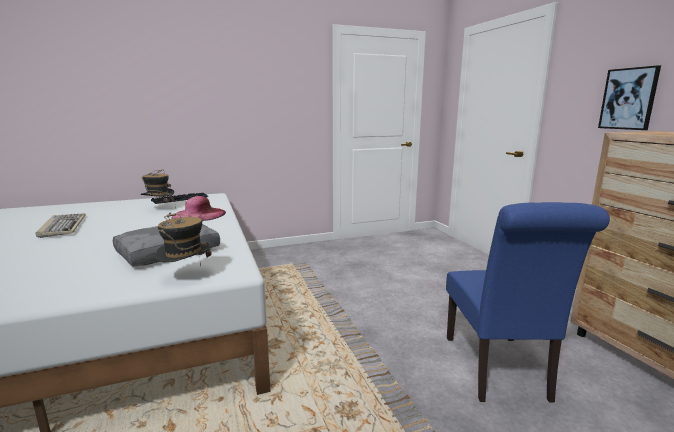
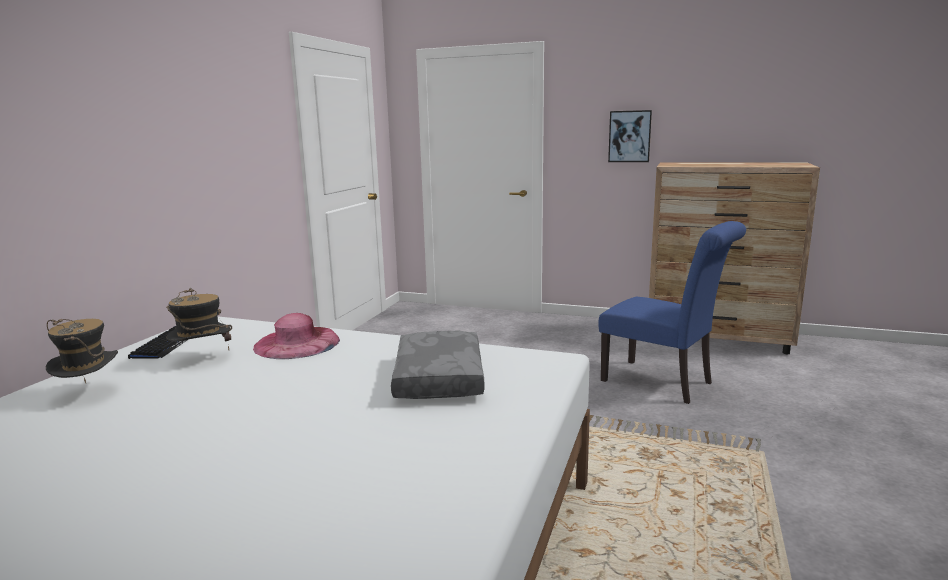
camera: 50 degrees left, 0 degrees up
keyboard [36,214,86,238] -> none
hat [156,212,212,266] -> hat moved to [46,319,118,383]

